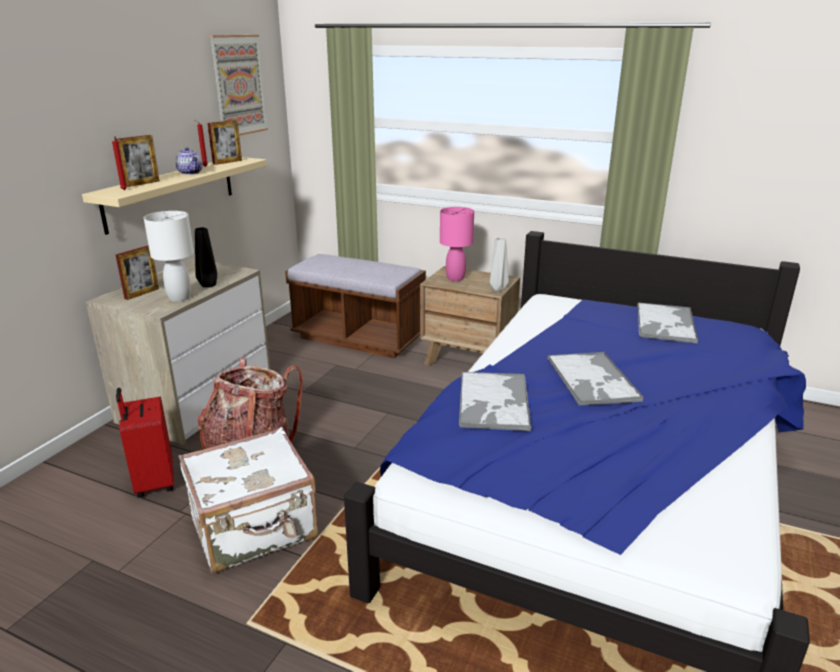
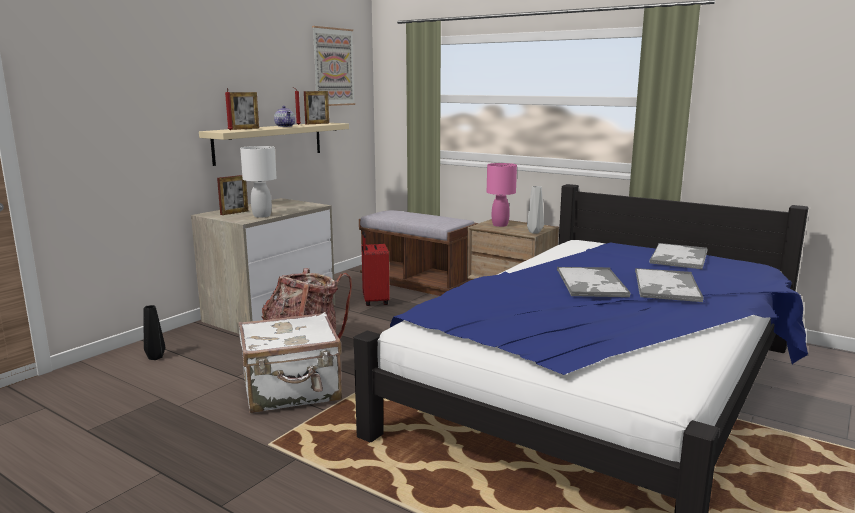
camera: 10 degrees right, 10 degrees down
red suitcase [116,388,174,498] -> red suitcase moved to [361,231,390,306]
black vase [195,227,217,287] -> black vase moved to [143,305,165,360]
tray [459,372,531,431] -> tray moved to [635,268,704,302]

